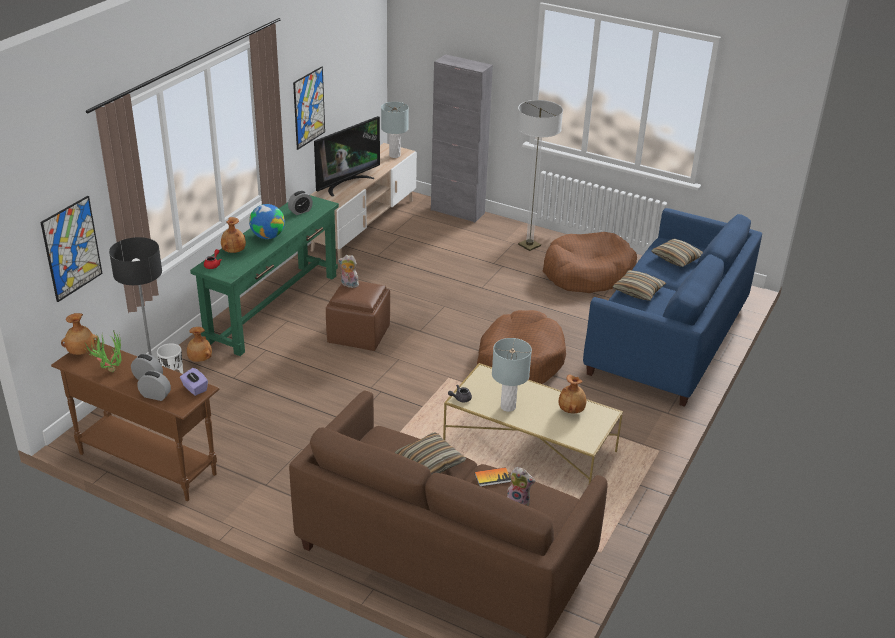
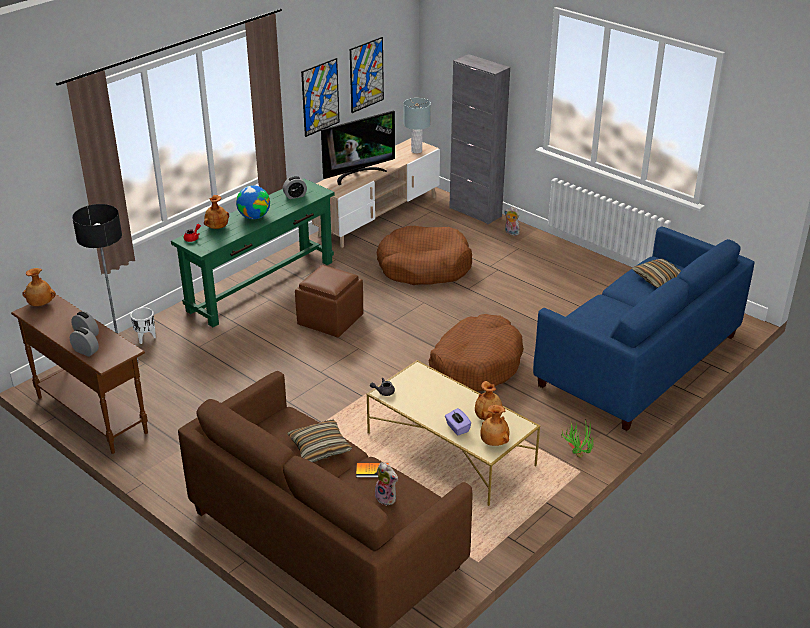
camera: 15 degrees right, 0 degrees up
picture [40,196,103,302] -> picture moved to [350,37,384,113]
potted plant [85,330,121,372] -> potted plant moved to [561,419,594,458]
purple tissue box [180,368,208,396] -> purple tissue box moved to [445,408,471,435]
brown vase [187,327,212,362] -> brown vase moved to [480,405,509,446]
plush toy [338,255,359,288] -> plush toy moved to [504,207,520,236]
grey table lamp [492,338,532,412] -> none
floor lamp [517,100,563,251] -> none
brown dog bed [542,232,637,293] -> brown dog bed moved to [377,226,472,285]
pillow [613,270,666,301] -> none

